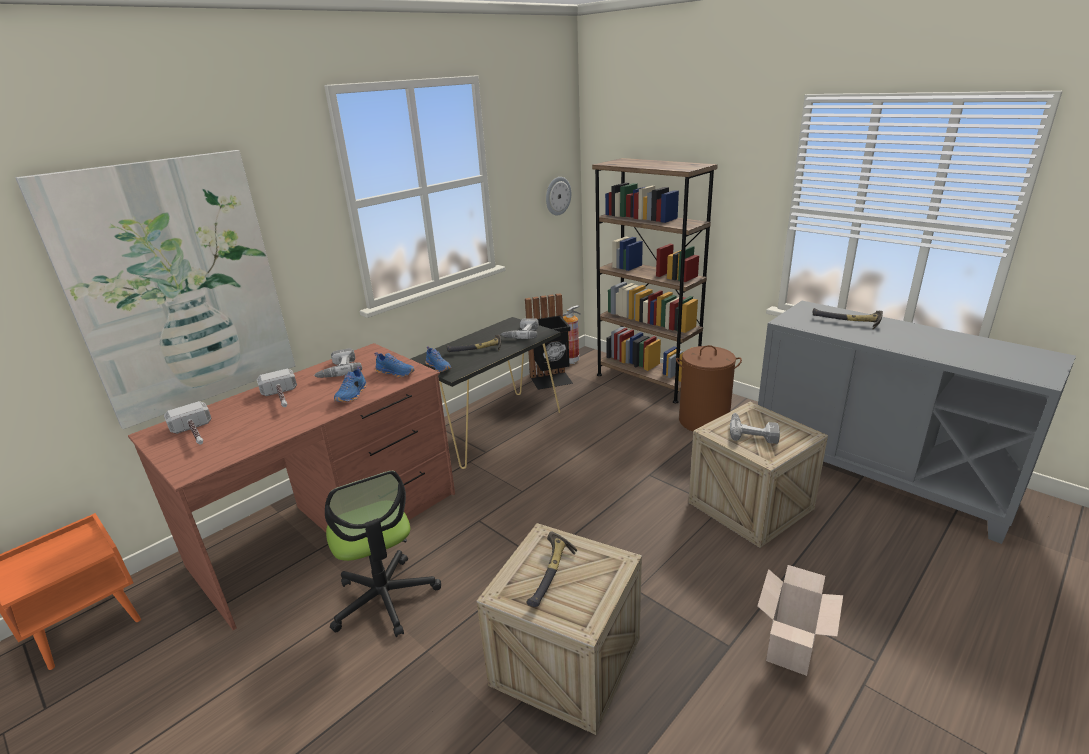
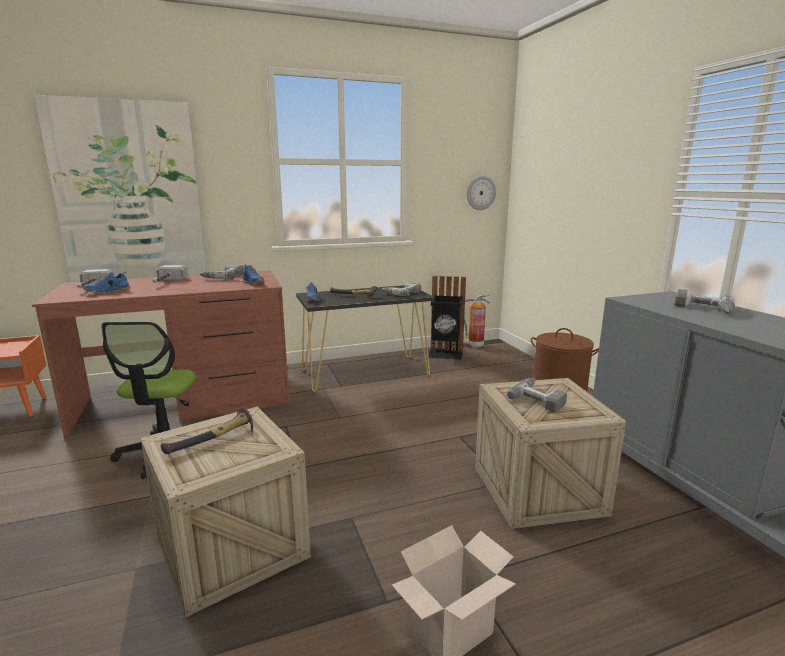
camera: 25 degrees right, 10 degrees down
blue shoe [334,366,367,402] -> blue shoe moved to [83,271,130,294]
brown bookcase [592,158,718,403] -> none
hammer [813,308,883,329] -> power drill [674,289,735,313]

